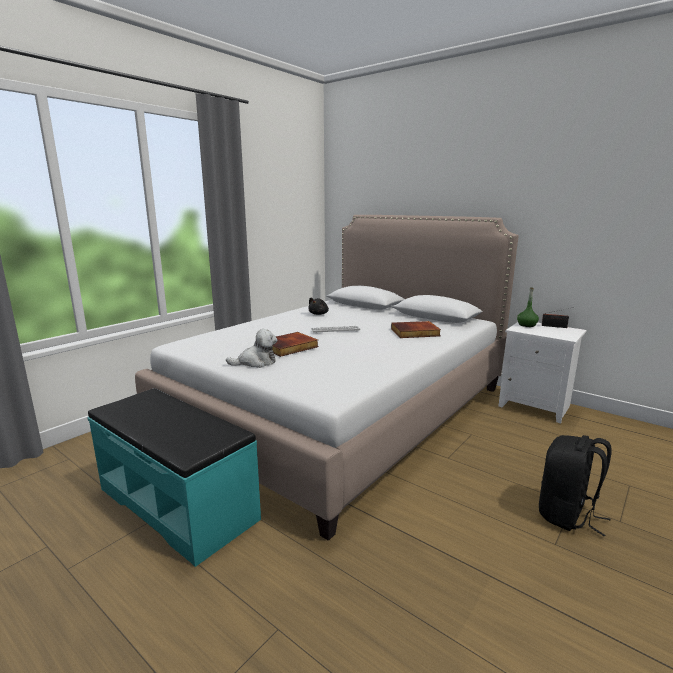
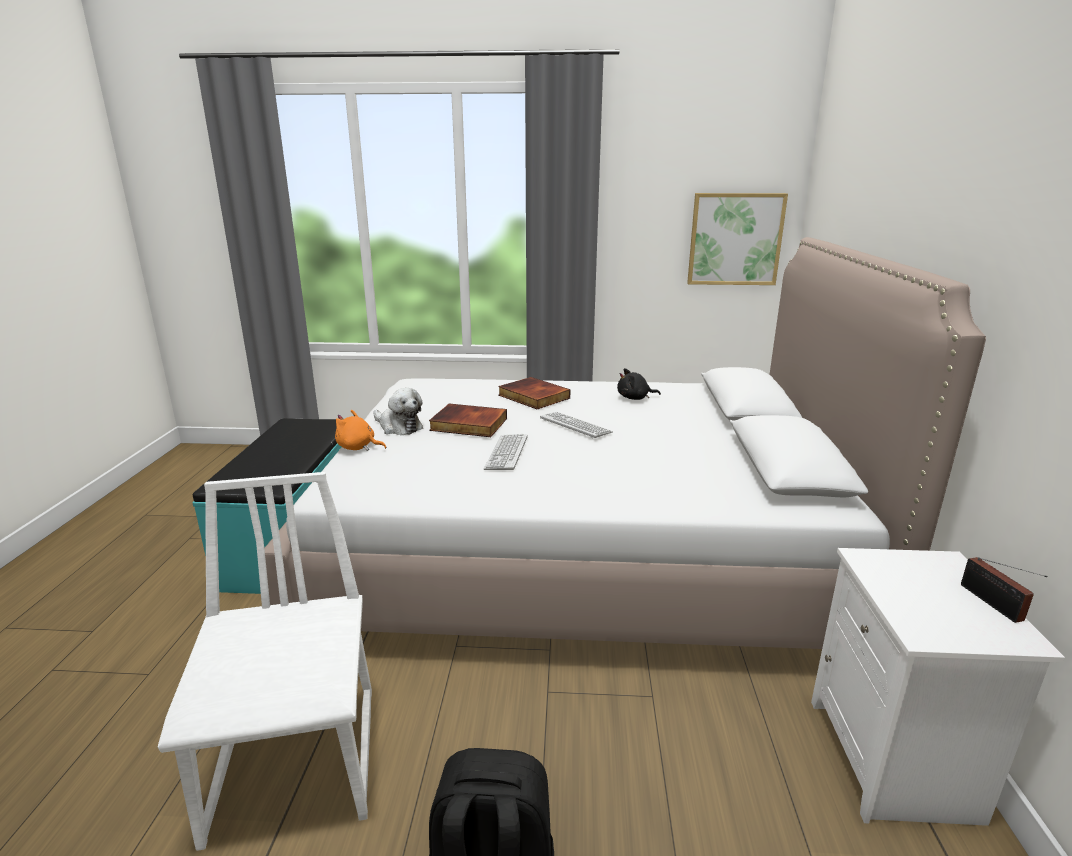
camera: 55 degrees right, 5 degrees up
book [391,321,441,338] -> book moved to [498,377,570,409]
green bottle [517,287,539,327] -> none
none -> white chair [158,472,372,851]
none -> orange plush toy [335,410,386,451]
none -> keyboard [484,434,528,470]
none -> picture [687,193,788,285]

